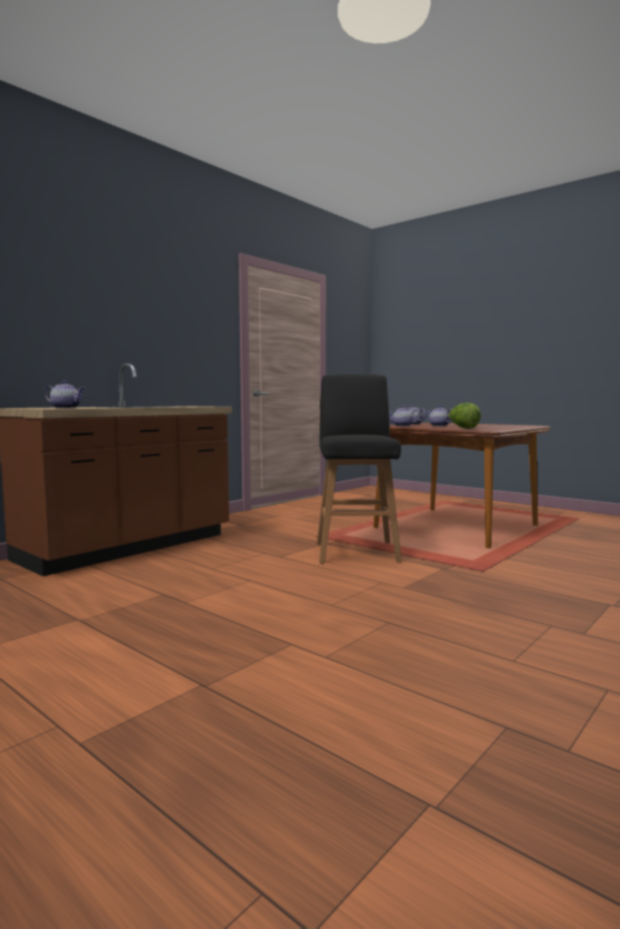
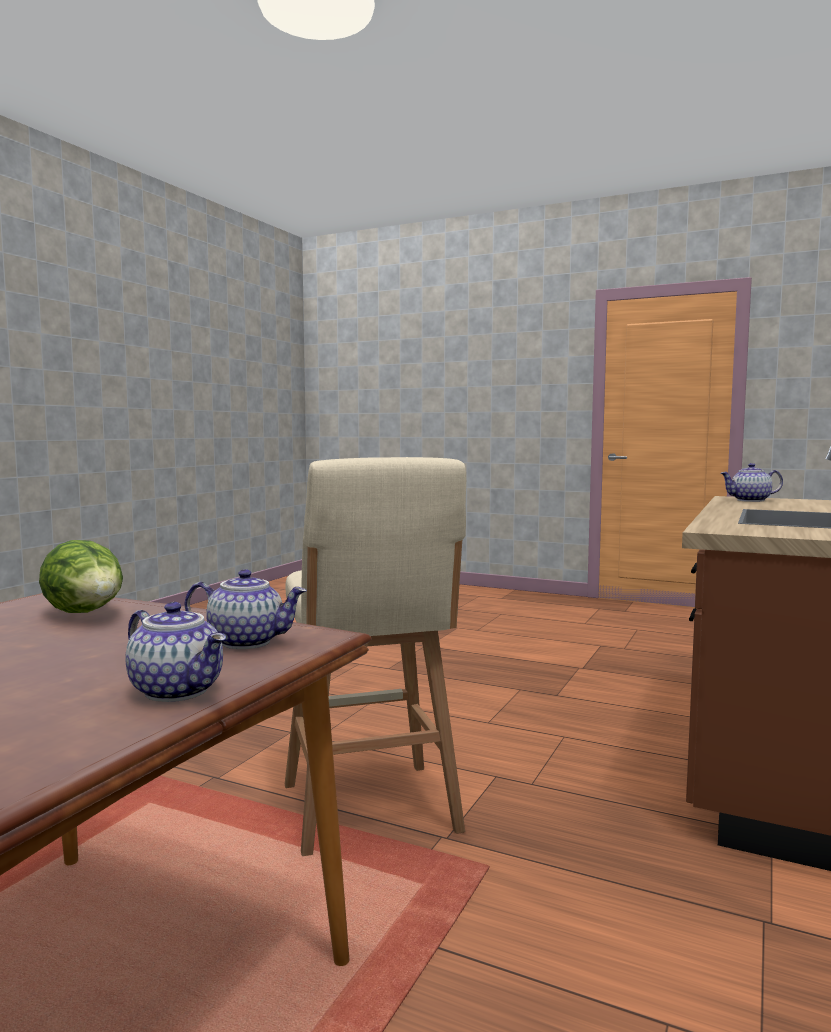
camera: 165 degrees right, 0 degrees up
black stool [317,374,402,563] -> beige stool [285,457,466,856]
teapot [426,405,452,426] -> none

